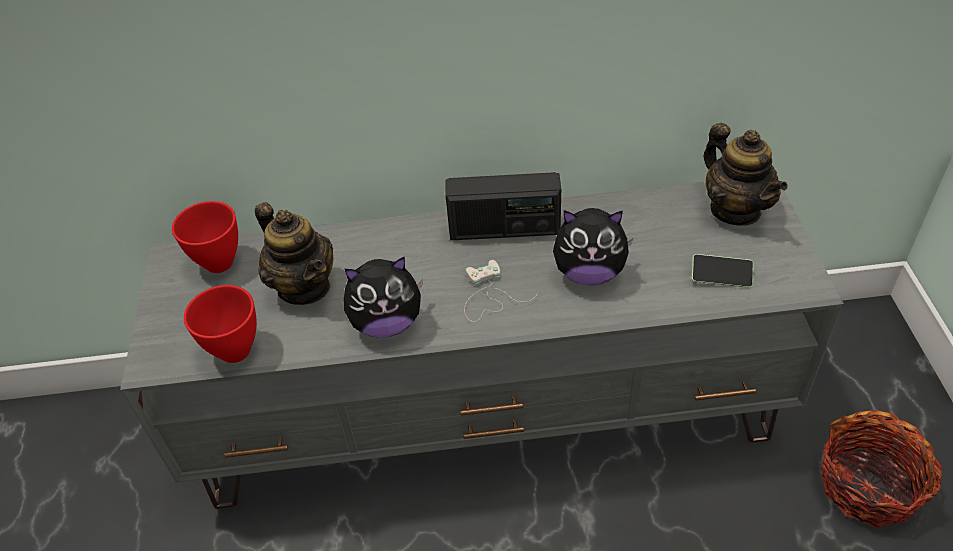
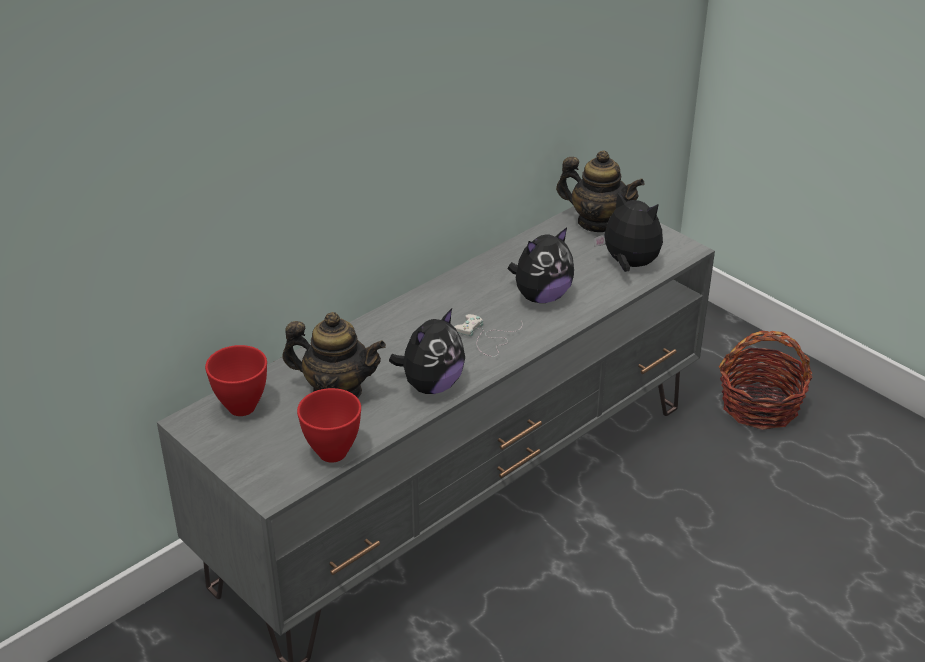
camera: 40 degrees left, 10 degrees down
radio [445,172,561,240] -> none
phone [692,254,754,288] -> plush toy [594,191,663,272]

